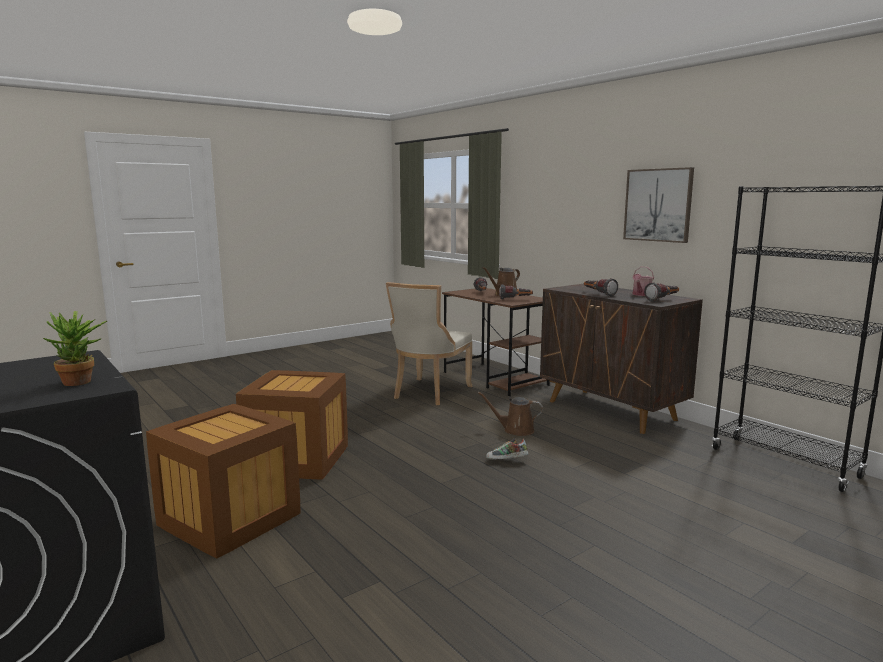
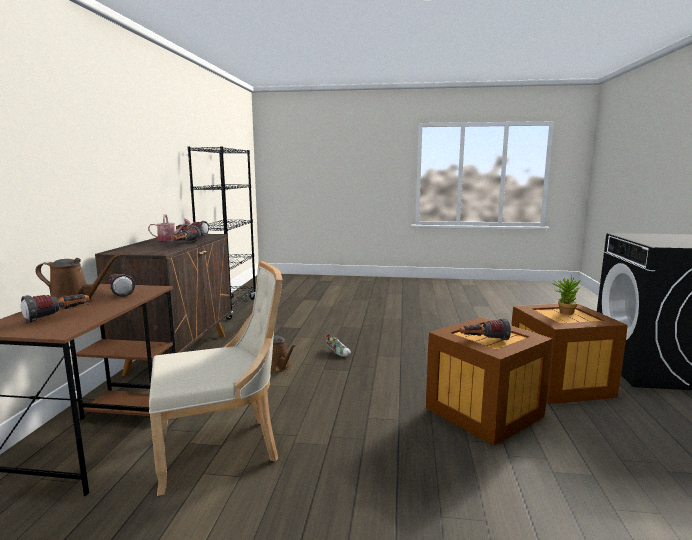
camera: 135 degrees left, 0 degrees up
potted plant [43,311,107,386] -> potted plant moved to [552,275,580,315]
picture [623,167,694,243] -> none
none -> flashlight [460,318,511,340]

